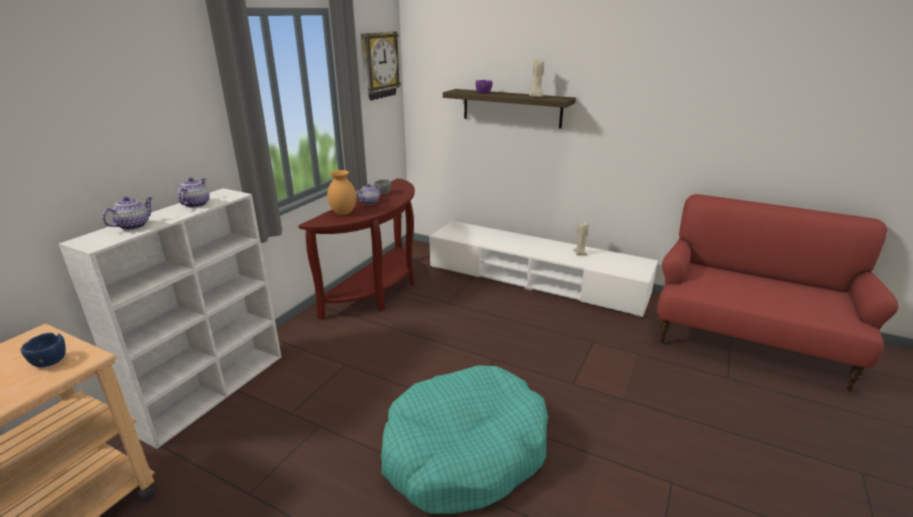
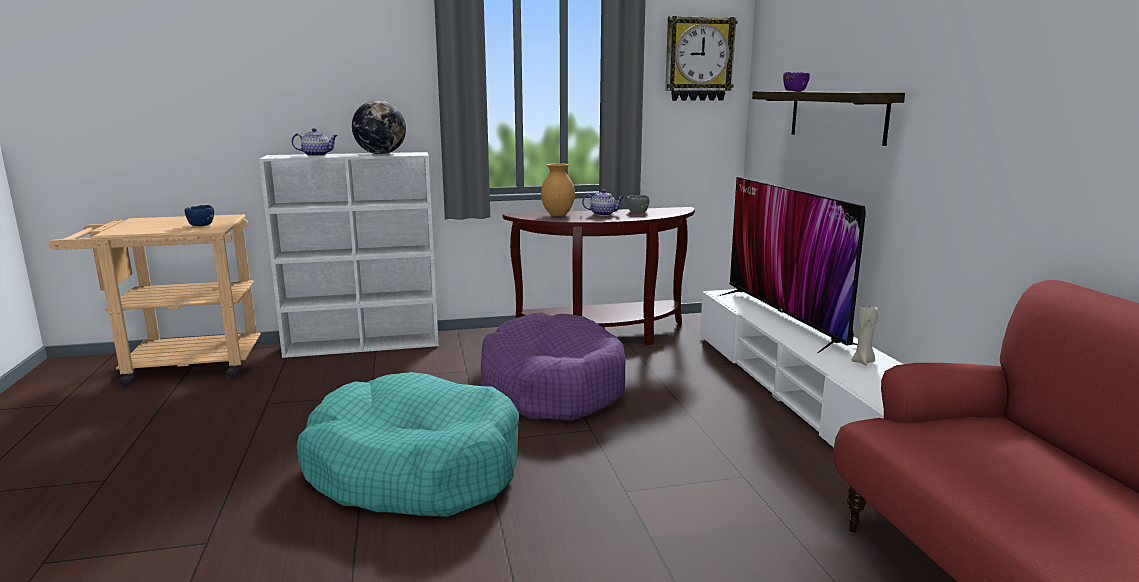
camera: 50 degrees right, 10 degrees down
teapot [178,178,210,208] -> globe [352,100,406,154]
beige candle [529,59,544,97] -> none
none -> purple dog bed [480,312,626,421]
none -> television [719,177,866,353]

